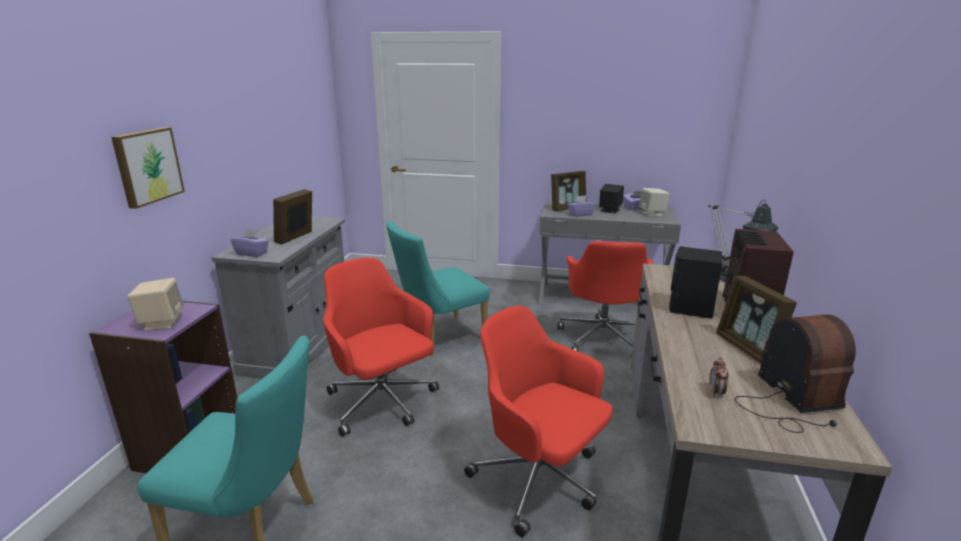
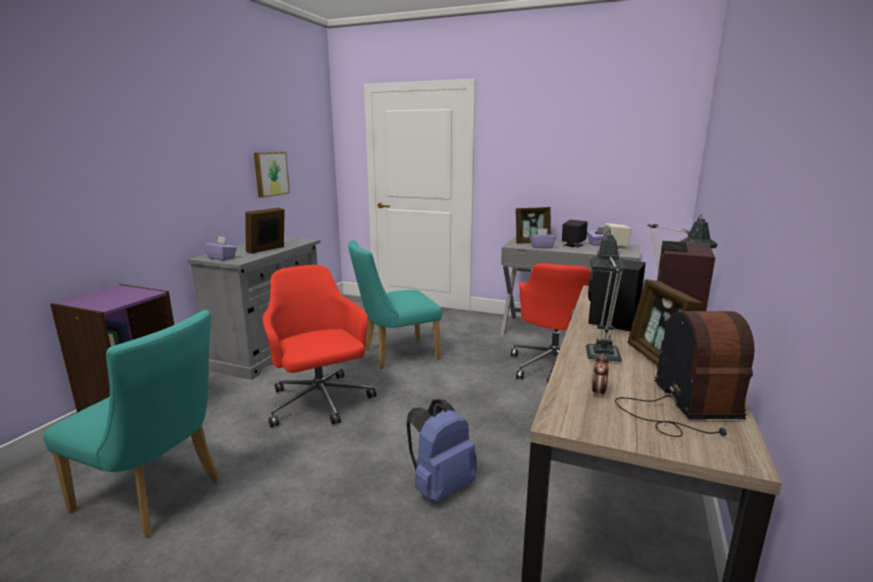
camera: 10 degrees right, 5 degrees down
picture [111,127,185,209] -> picture moved to [254,152,290,198]
beige speaker [127,278,184,330] -> none
red office chair [464,306,613,537] -> blue backpack [407,399,477,502]
none -> table lamp [586,230,626,362]

